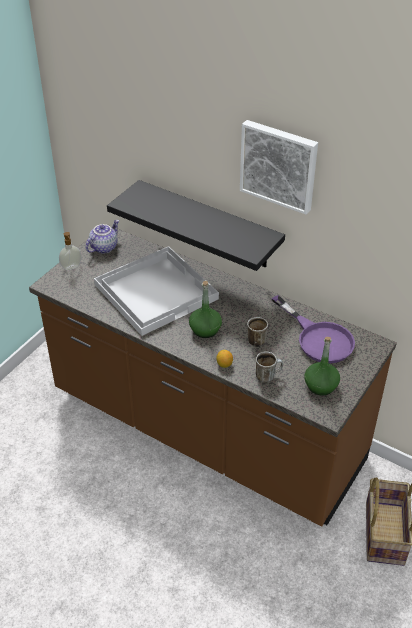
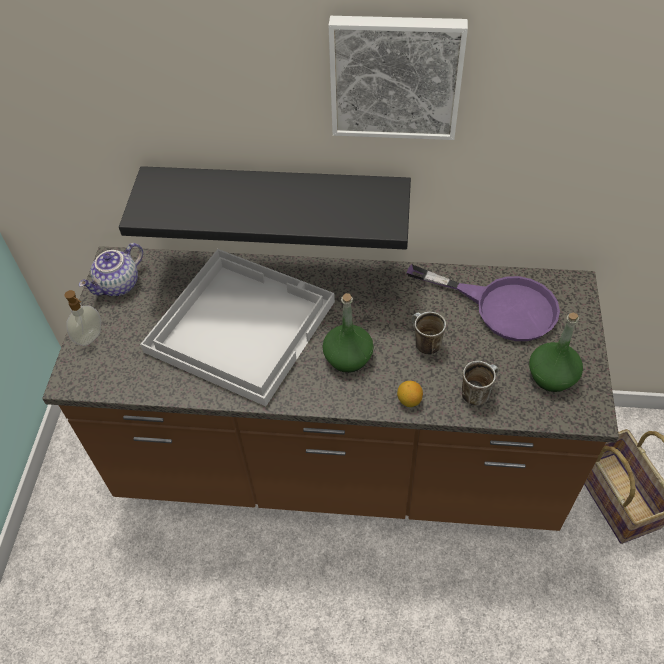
camera: 25 degrees left, 10 degrees up
teapot [85,220,119,253] -> teapot turned 150 degrees counterclockwise [79,243,143,296]

